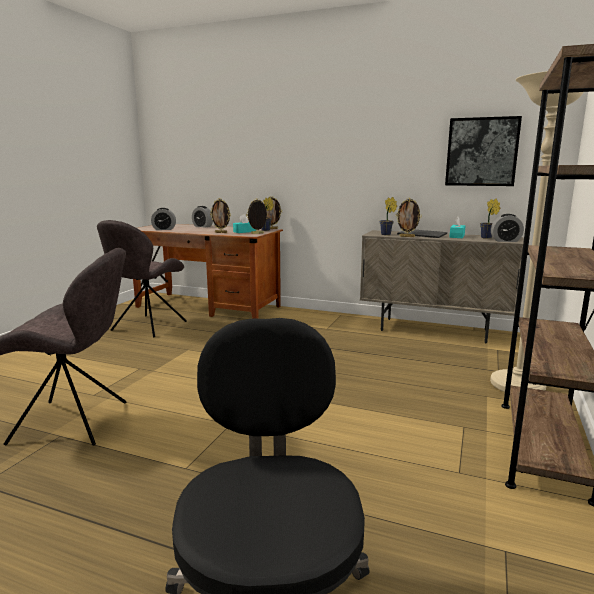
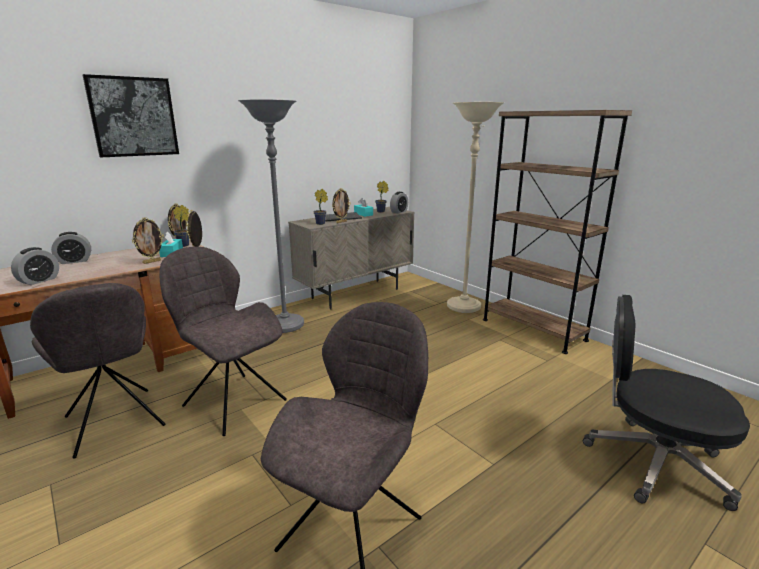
camera: 60 degrees left, 5 degrees up
picture [445,116,522,186] -> picture moved to [83,74,179,158]
none -> grey chair [160,247,287,436]
none -> grey floor lamp [238,100,304,333]

